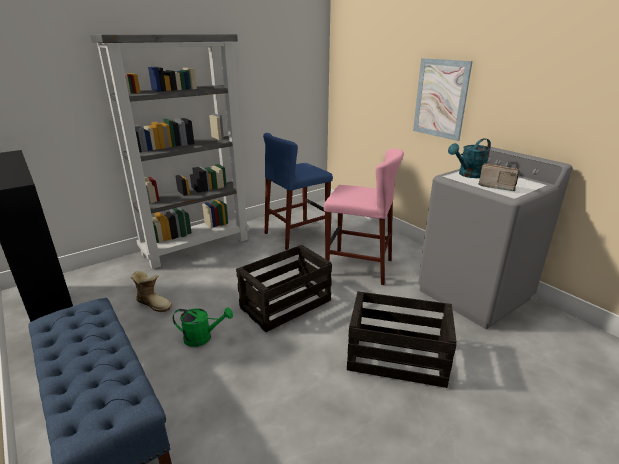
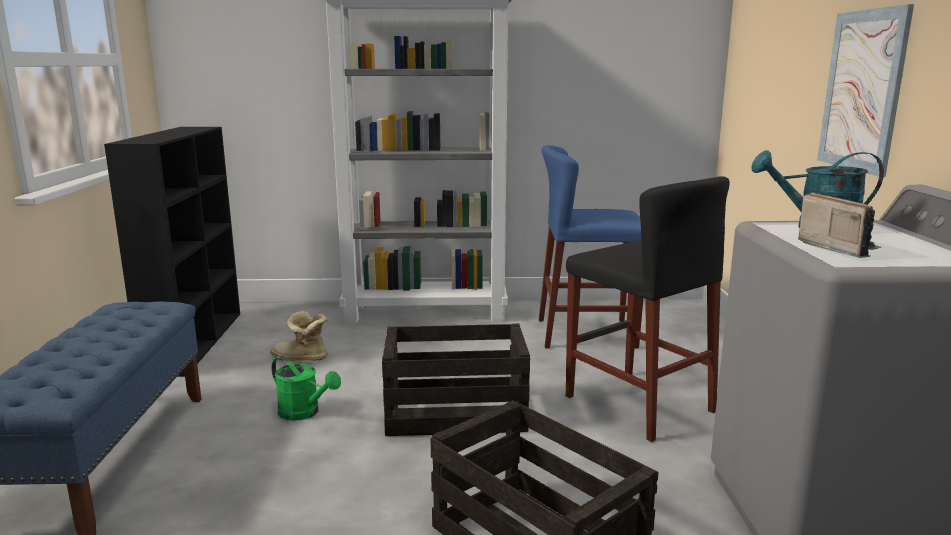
camera: 35 degrees right, 10 degrees down
boot [131,271,172,312] -> boot turned 135 degrees clockwise [270,311,328,361]
pink stool [324,148,404,285] -> black stool [566,176,730,442]

